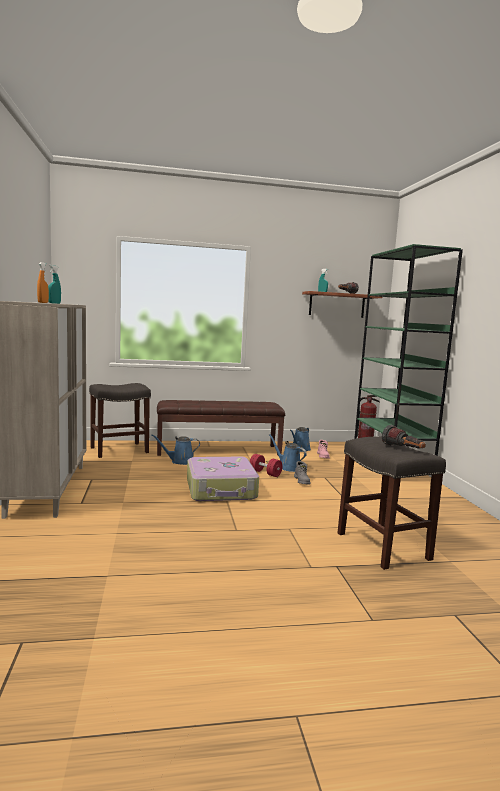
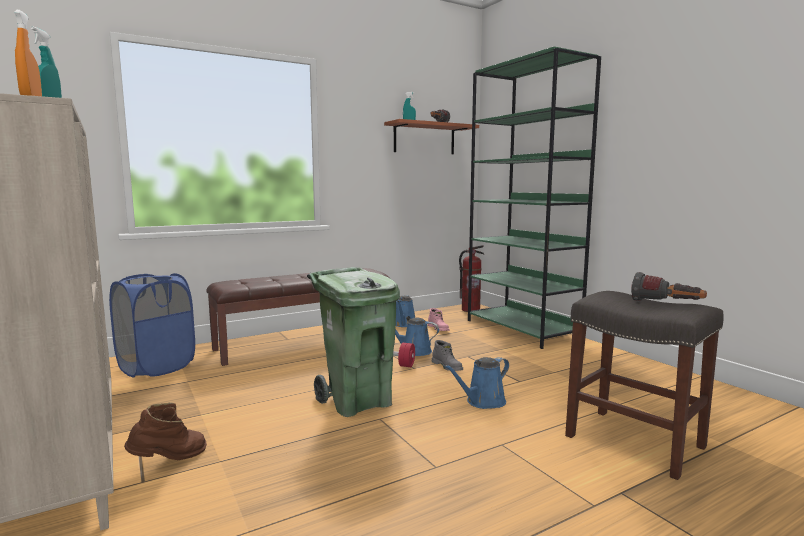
camera: 20 degrees left, 0 degrees up
grey stool [89,383,151,458] -> blue laundry basket [109,273,195,377]
blue watering can [151,434,200,465] -> blue watering can moved to [444,357,509,409]
suitcase [187,457,259,501] -> green trash can [307,267,400,417]
none -> brown boot [124,403,207,460]

